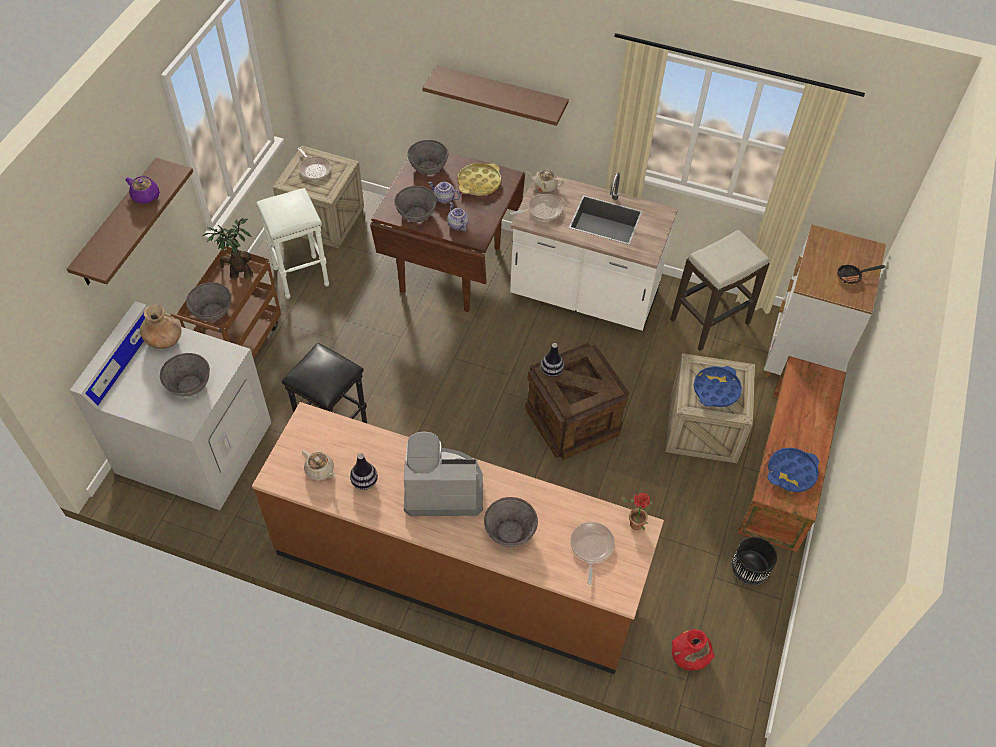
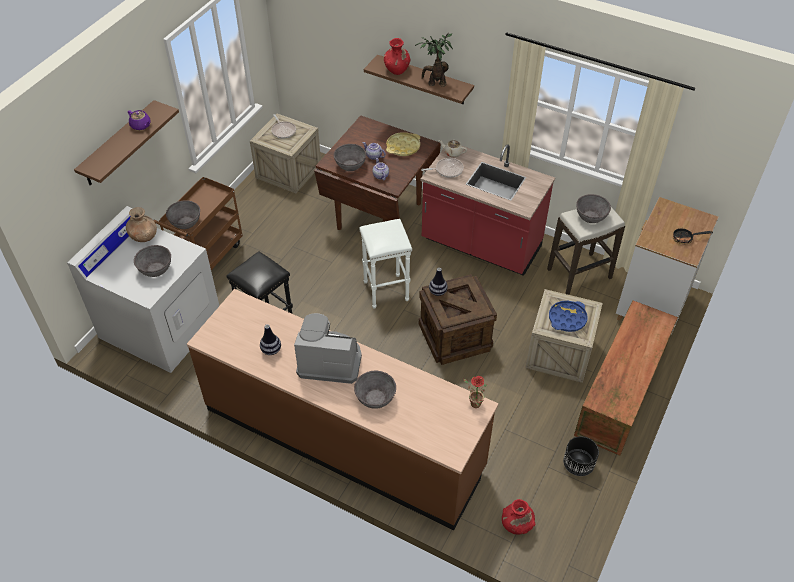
camera: 10 degrees right, 5 degrees down
potted plant [202,218,253,280] -> potted plant moved to [415,33,453,87]
white stool [256,188,329,299] -> white stool moved to [359,219,412,309]
beige teapot [302,450,336,481] -> none
grey bowl [407,140,448,175] -> grey bowl moved to [576,194,611,223]
white counter [510,171,678,331] -> red counter [421,144,555,276]
frying pan [570,522,615,585] -> none
blue tray [768,448,819,492] -> none
none -> red vase [384,38,410,75]

